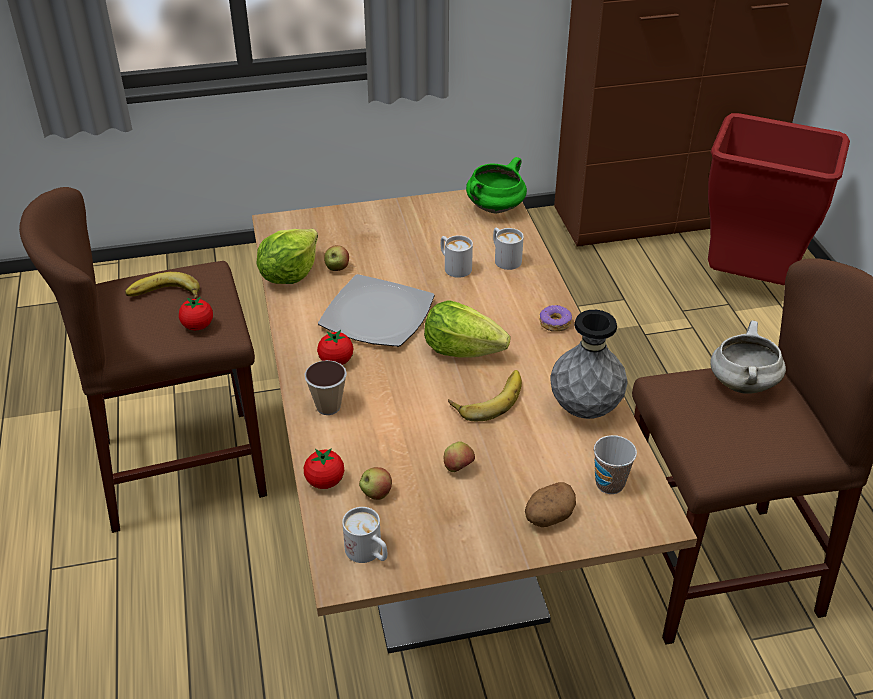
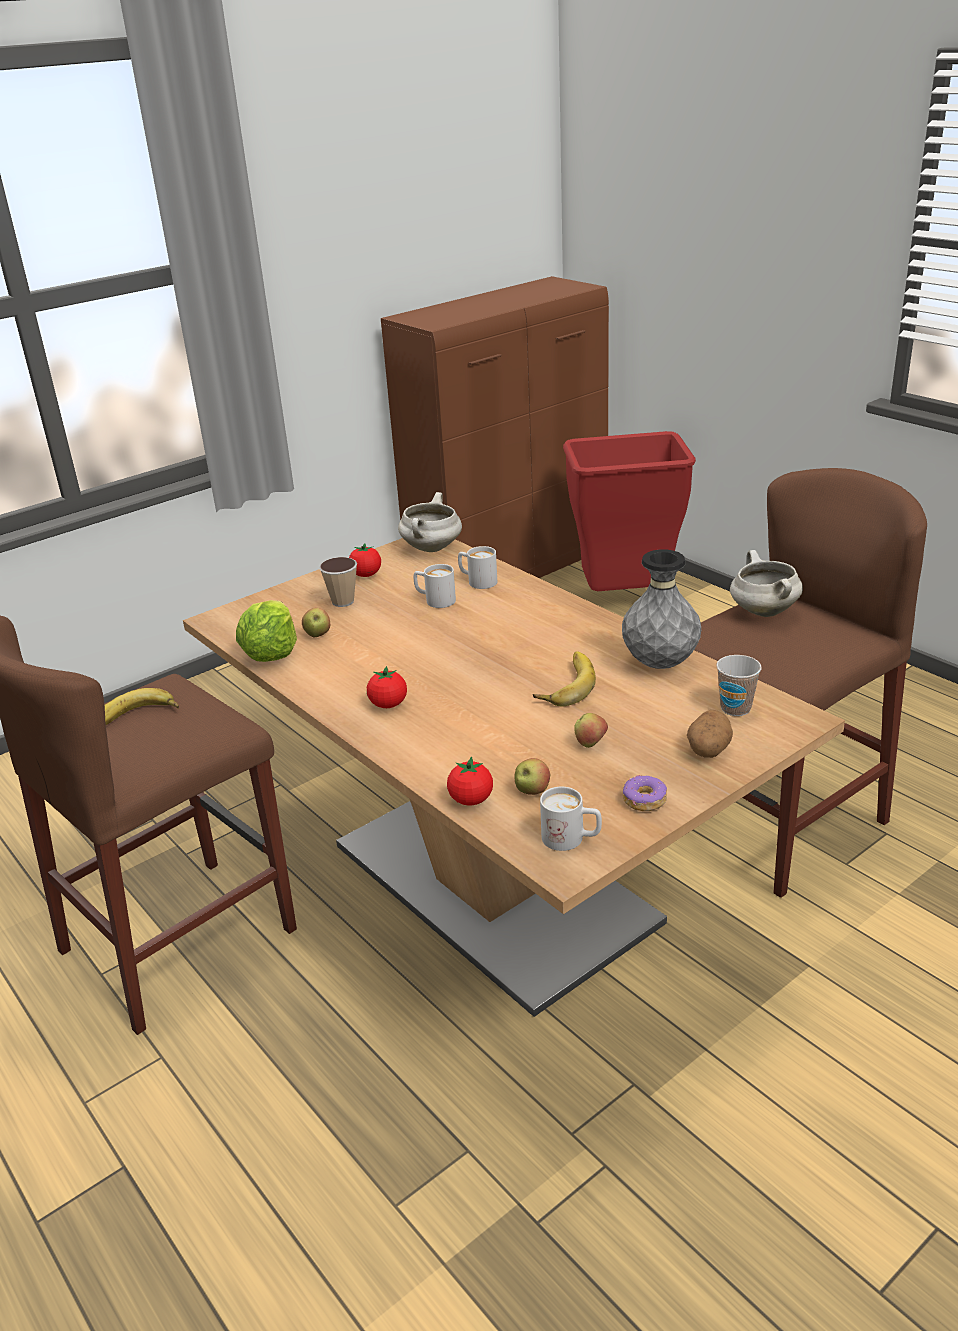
camera: 25 degrees left, 10 degrees down
tomato [179,296,213,330] -> tomato moved to [349,544,381,577]
cup [304,360,347,415] -> cup moved to [319,557,357,607]
plate [318,274,435,347] -> none
lettuce [424,301,511,358] -> none
green cooking pot [466,157,527,213] -> white cooking pot [398,492,462,552]
donut [540,305,572,332] -> donut moved to [623,775,667,811]

